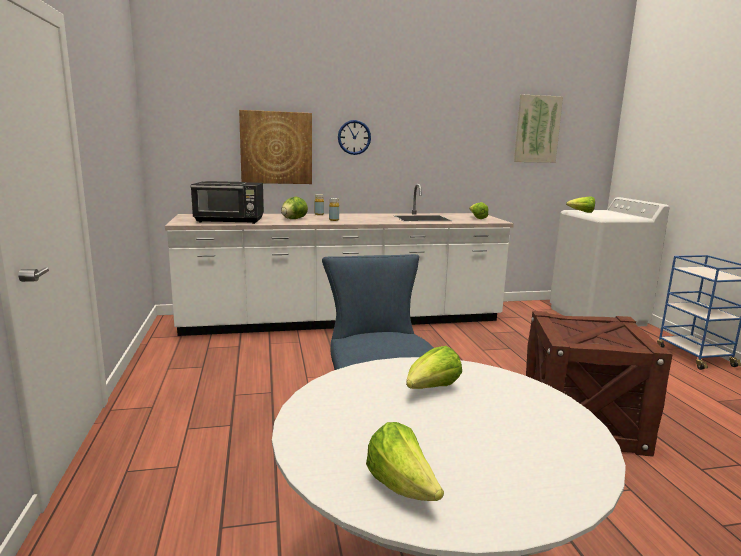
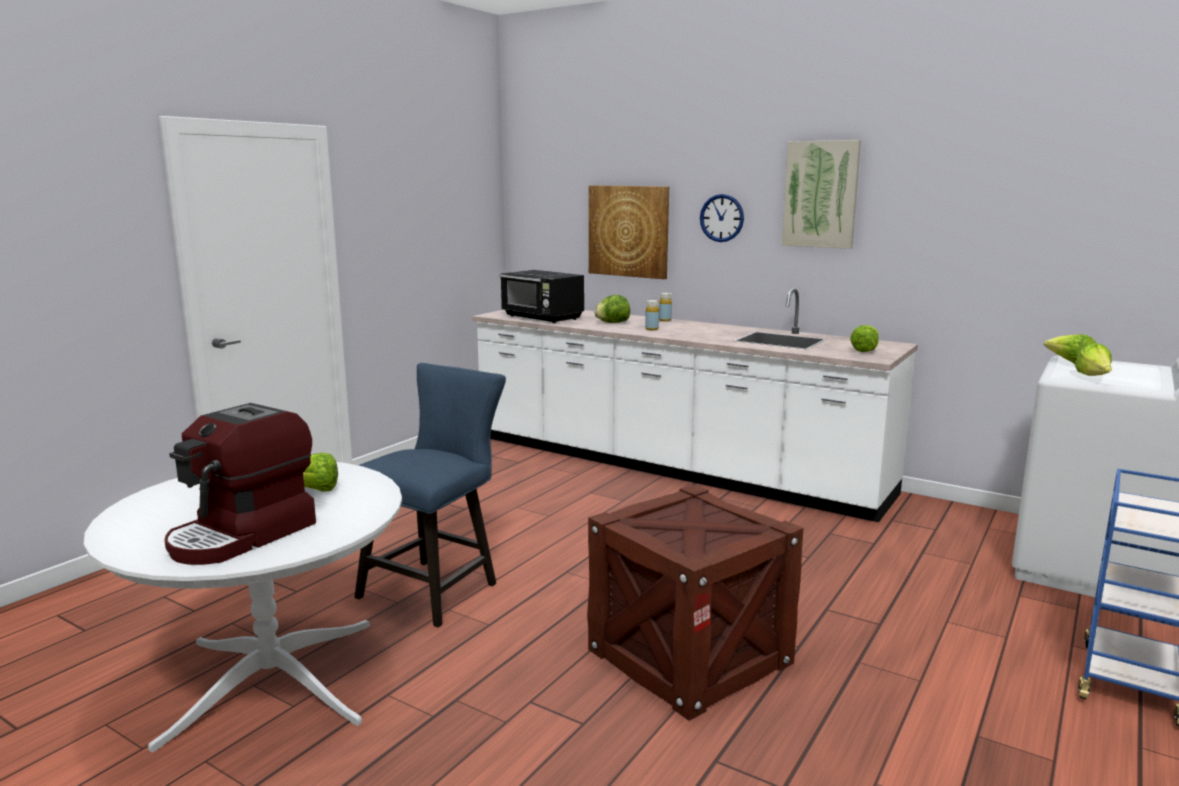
camera: 45 degrees right, 0 degrees up
lettuce [366,422,444,501] -> lettuce moved to [1075,343,1112,376]
picture [514,95,563,163] -> picture moved to [782,140,861,249]
none -> coffee machine [165,403,316,565]

